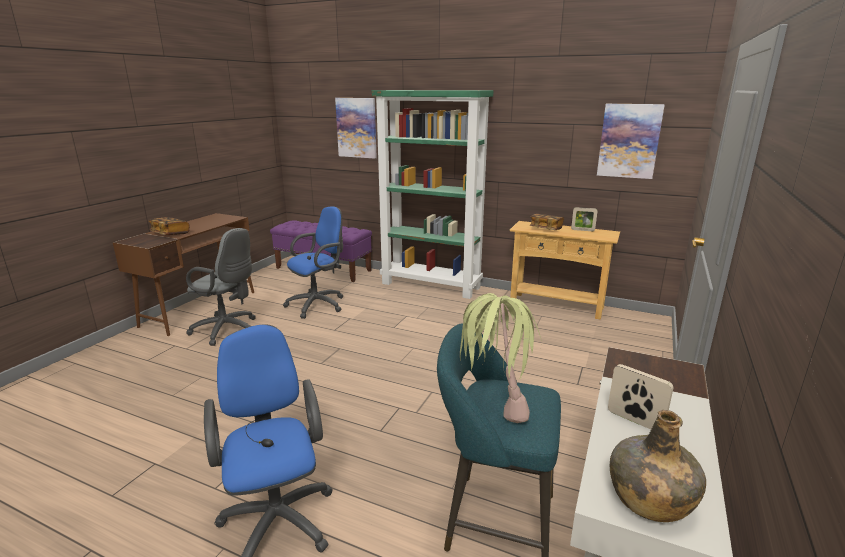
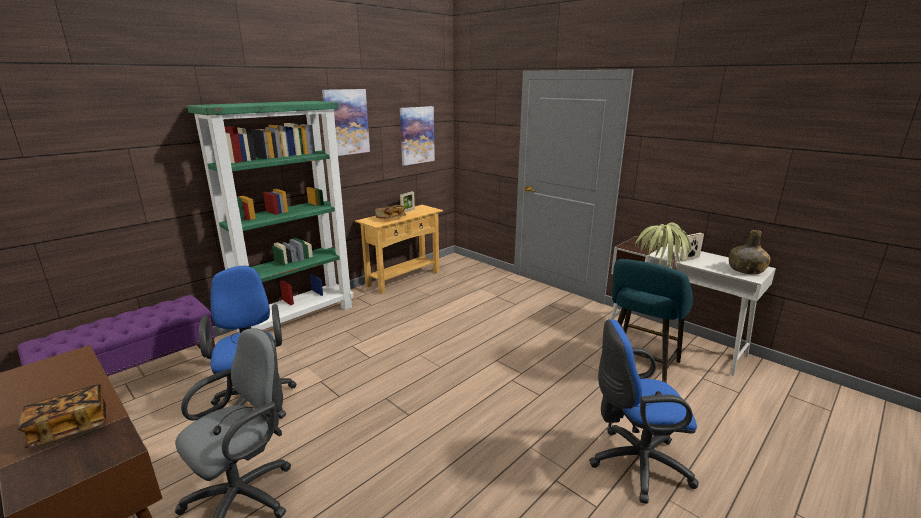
camera: 70 degrees left, 0 degrees up
picture [335,98,377,159] -> picture moved to [322,89,370,156]

